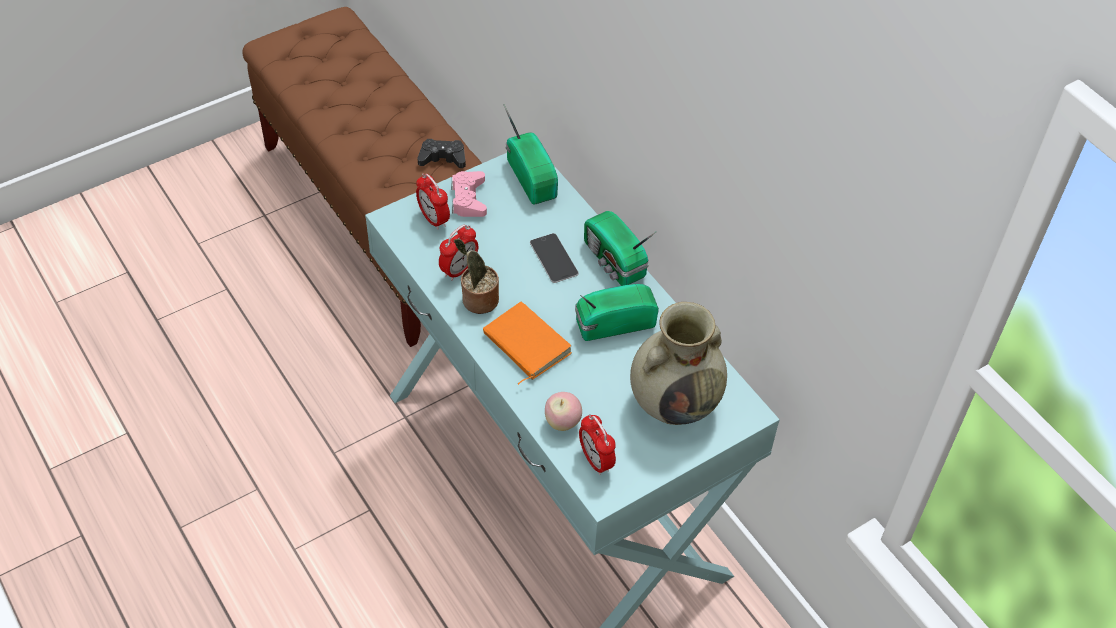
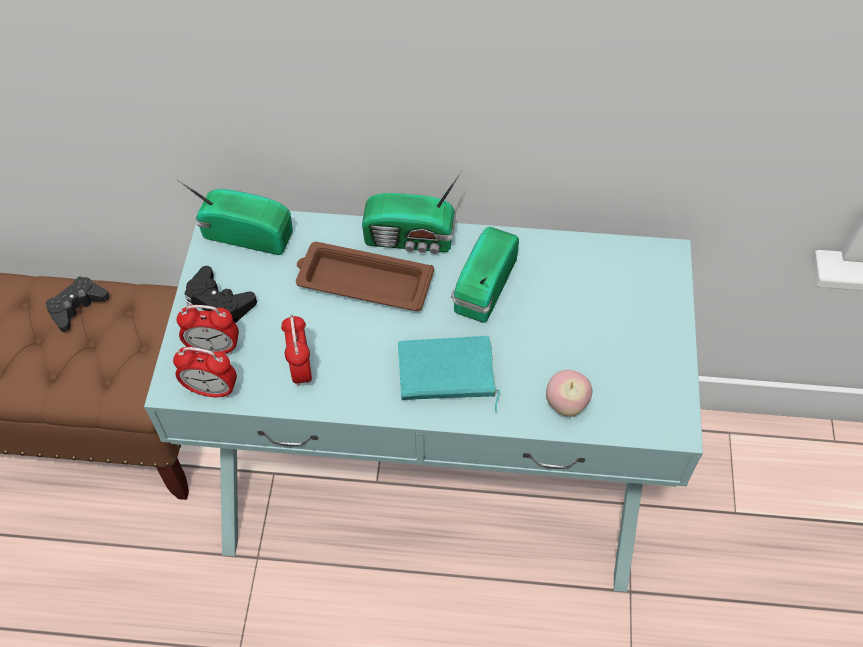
camera: 50 degrees left, 5 degrees up
pink game controller [451,171,487,217] -> black game controller [185,266,257,323]
potted plant [454,239,499,314] -> none
orange book [483,302,572,385] -> turquoise book [398,336,500,412]
phone [530,233,579,283] -> brown tray [296,242,434,311]
alarm clock [579,414,616,475] -> alarm clock moved to [173,347,237,398]
beige vase [630,302,727,425] -> none

